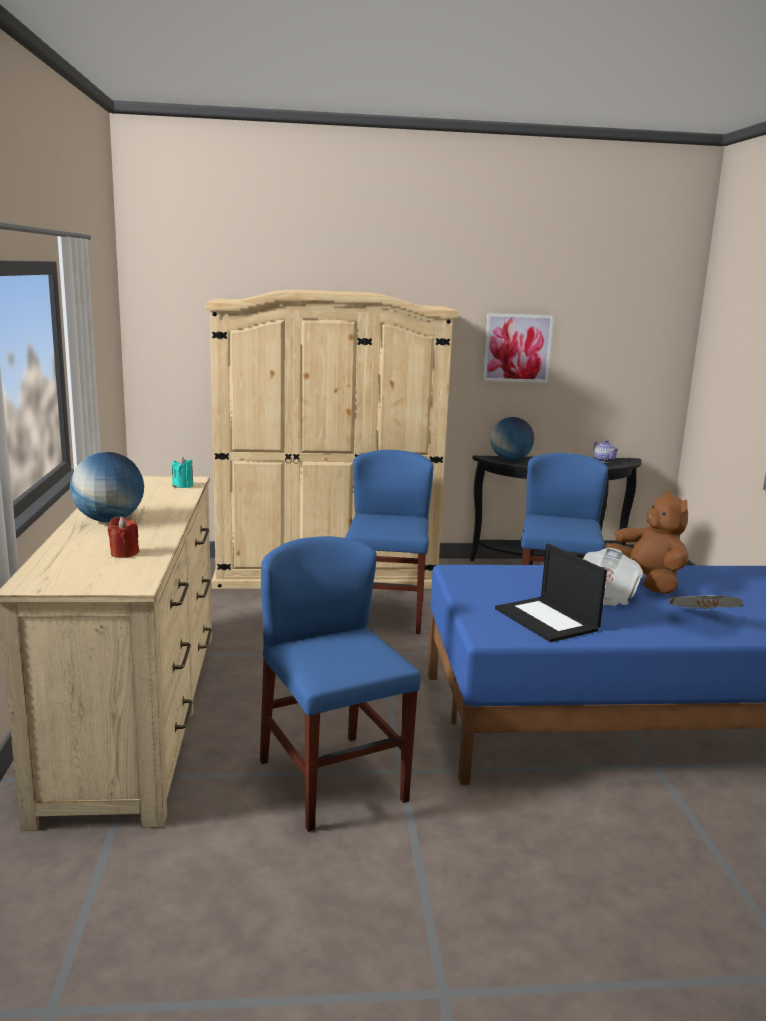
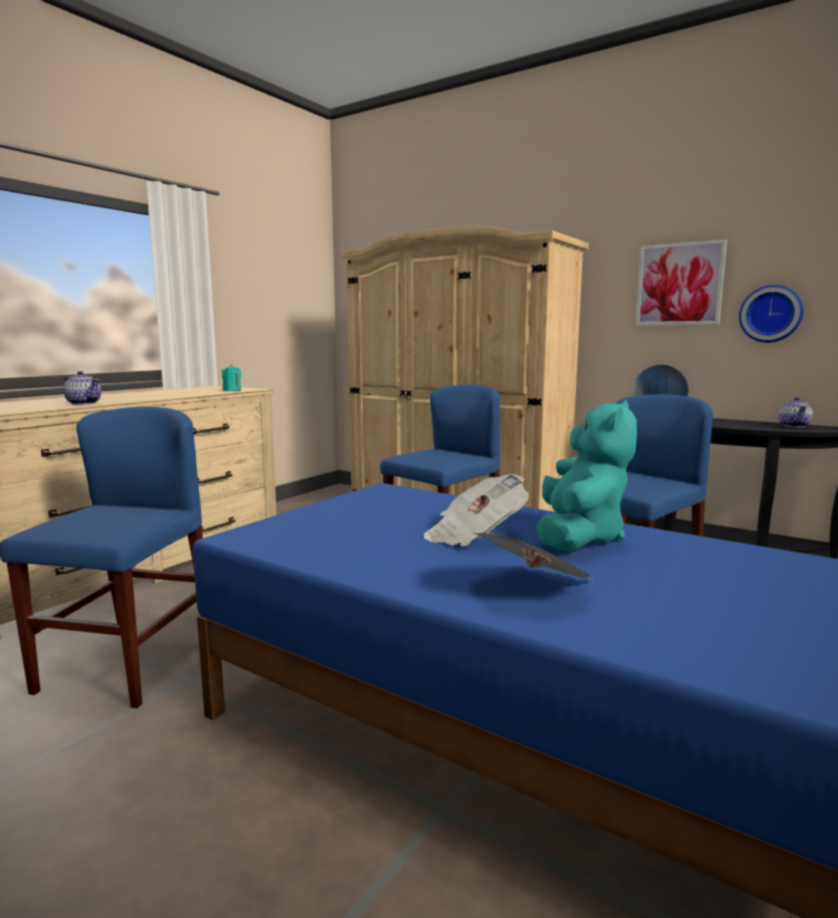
camera: 40 degrees right, 5 degrees down
globe [70,452,144,522] -> none
red candle [108,516,139,558] -> none
laptop [495,544,607,642] -> none
brown plush toy [605,490,688,594] -> turquoise plush toy [536,400,637,551]
none -> teapot [63,371,101,405]
none -> wall clock [739,285,803,343]

